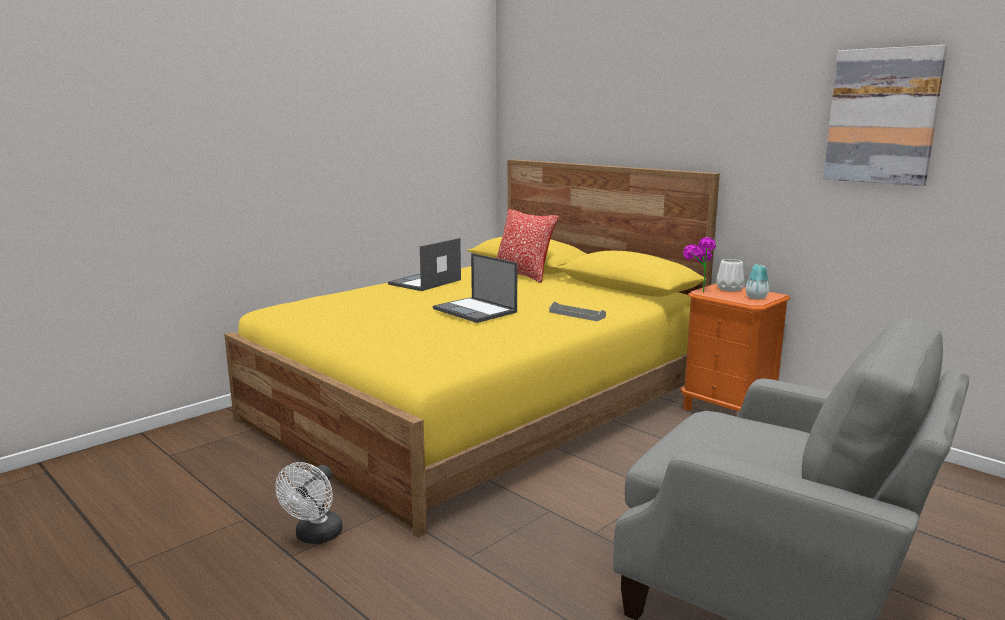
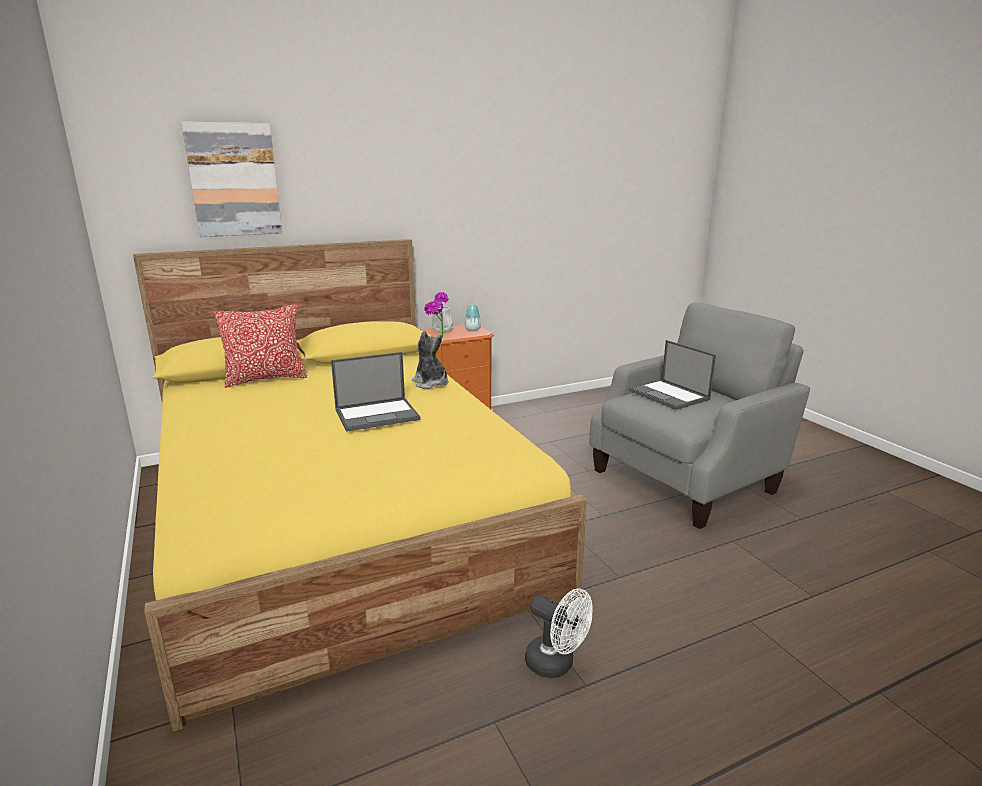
camera: 70 degrees left, 5 degrees up
laptop [388,238,461,291] -> laptop moved to [629,340,716,410]
grey tray [549,301,606,321] -> plush toy [412,331,449,389]
picture [823,45,947,186] -> picture moved to [181,121,282,237]

